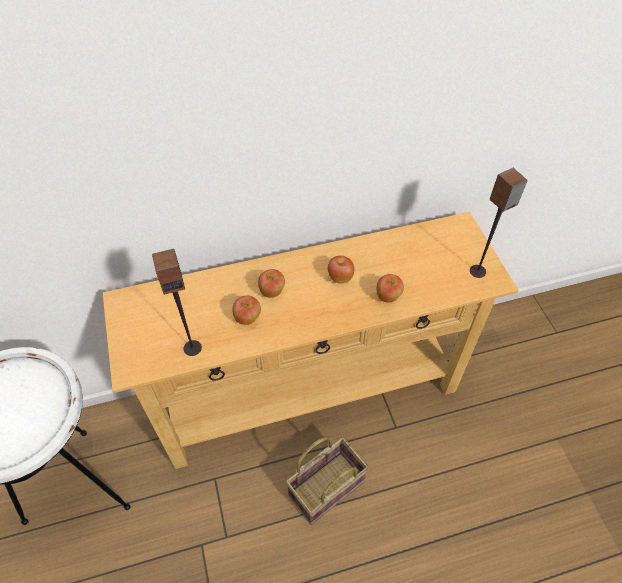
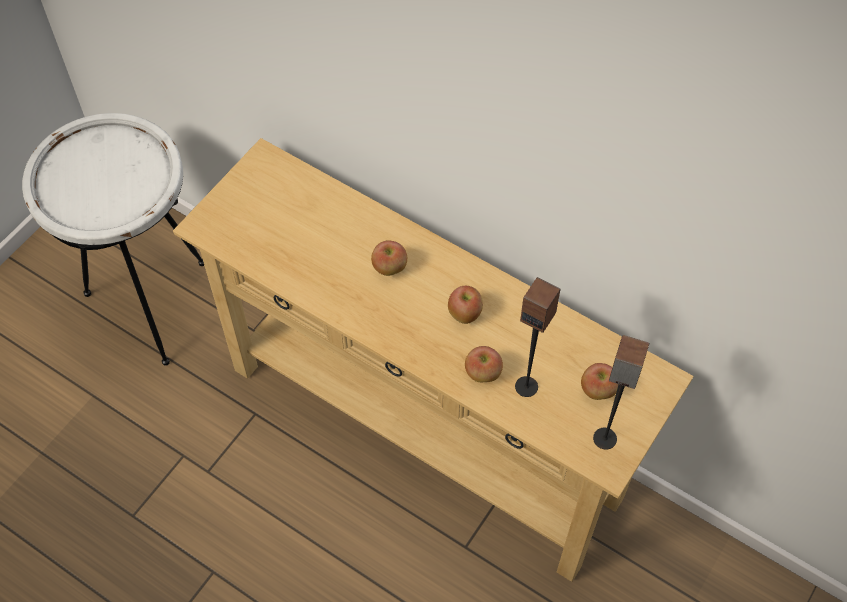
camera: 50 degrees right, 5 degrees up
speaker [152,249,202,356] -> speaker moved to [515,277,560,397]
apple [232,295,261,325] -> apple moved to [581,363,619,400]
basket [286,436,369,525] -> none

